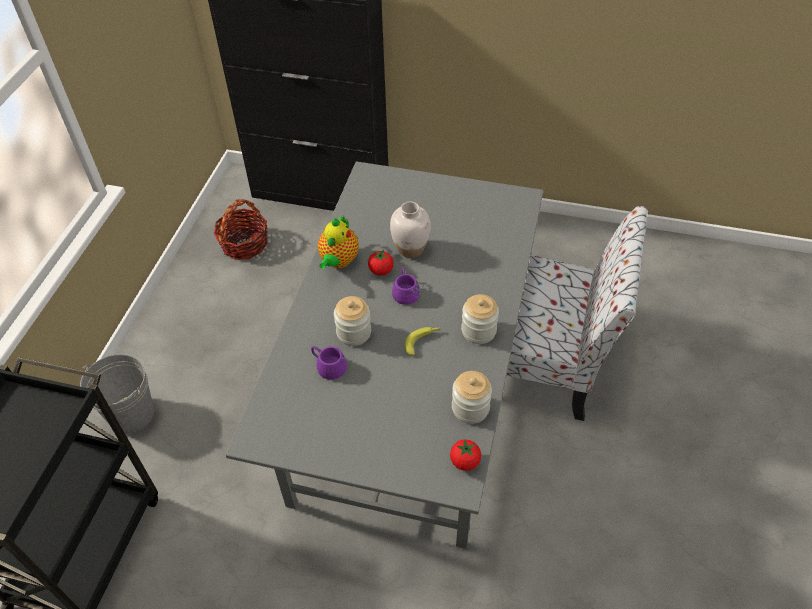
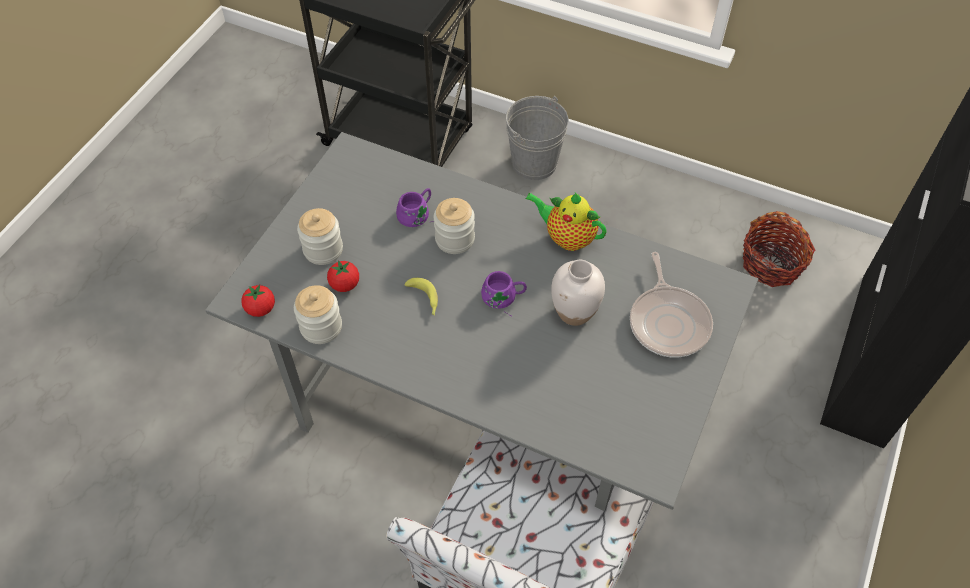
camera: 100 degrees right, 5 degrees up
tomato [368,250,394,276] -> tomato moved to [327,260,359,292]
jar [461,294,499,344] -> jar moved to [297,208,343,265]
none -> frying pan [630,252,713,358]

